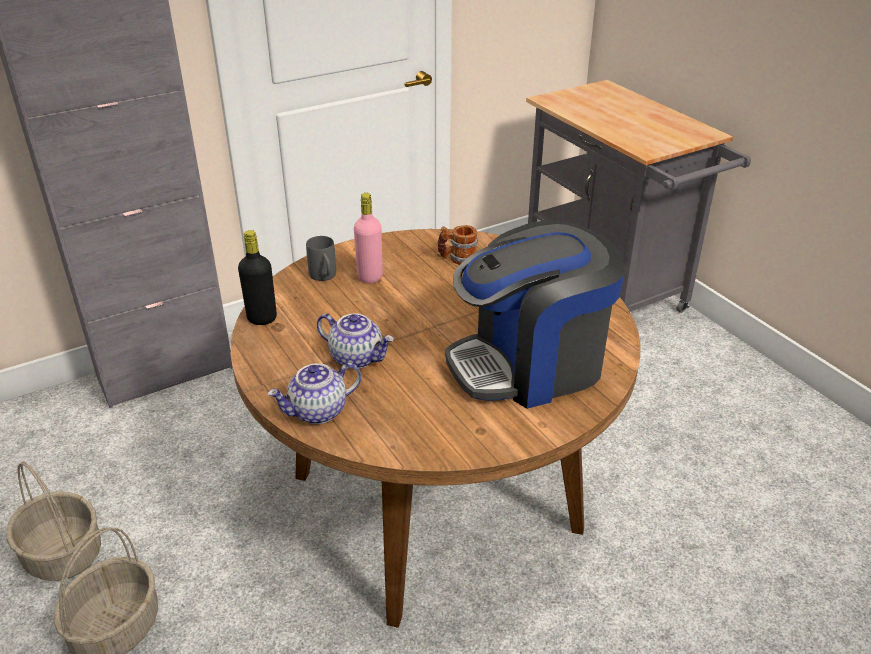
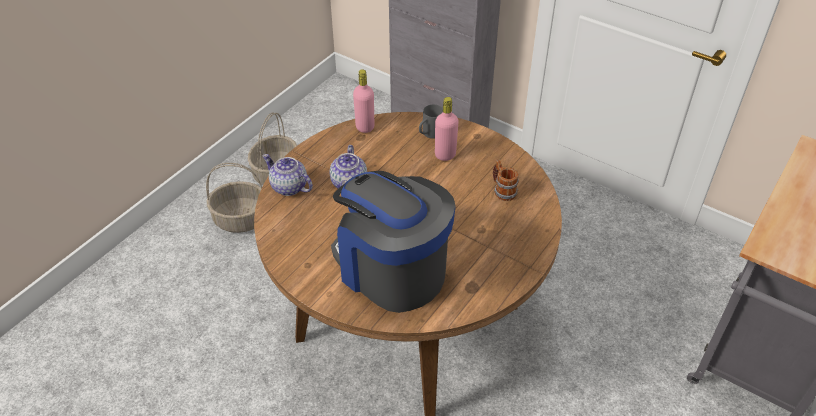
camera: 65 degrees right, 10 degrees up
black bottle [238,230,277,325] -> pink bottle [353,69,374,133]

